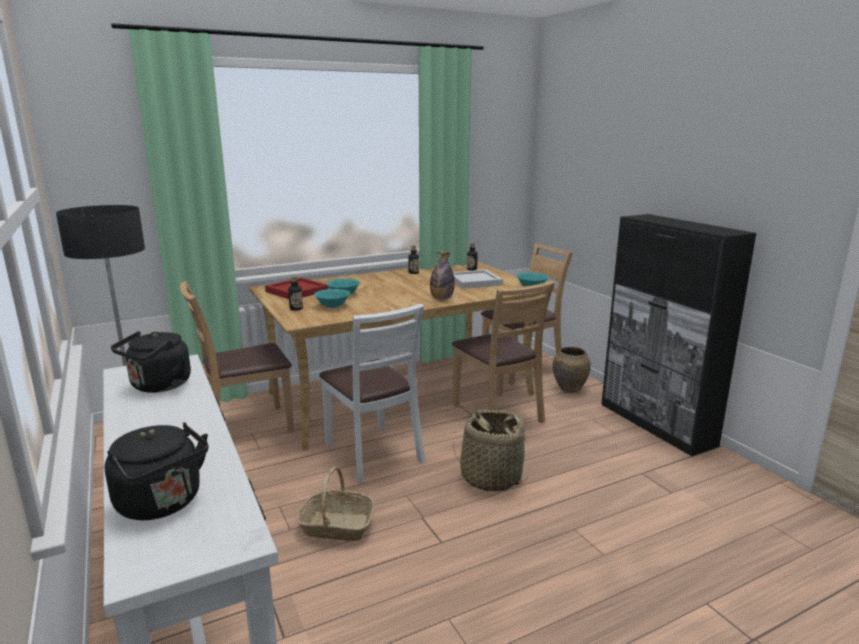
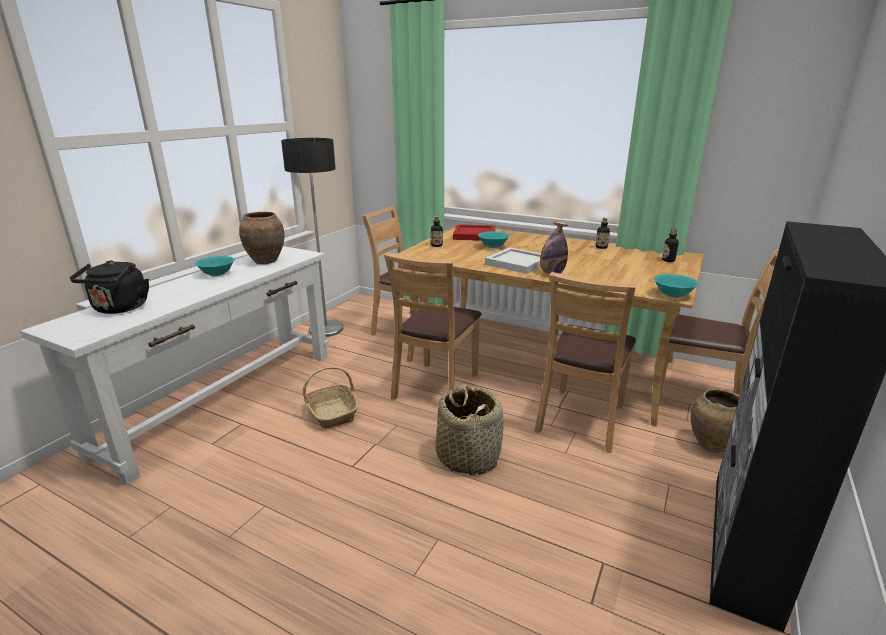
camera: 55 degrees right, 5 degrees up
black kettle [111,331,191,393] -> brown vase [239,212,284,264]
turquoise bowl [314,289,350,308] -> turquoise bowl moved to [195,256,235,277]
white chair [319,303,425,483] -> brown chair [384,252,481,400]
white tray [453,270,503,289] -> white tray moved to [485,248,541,274]

